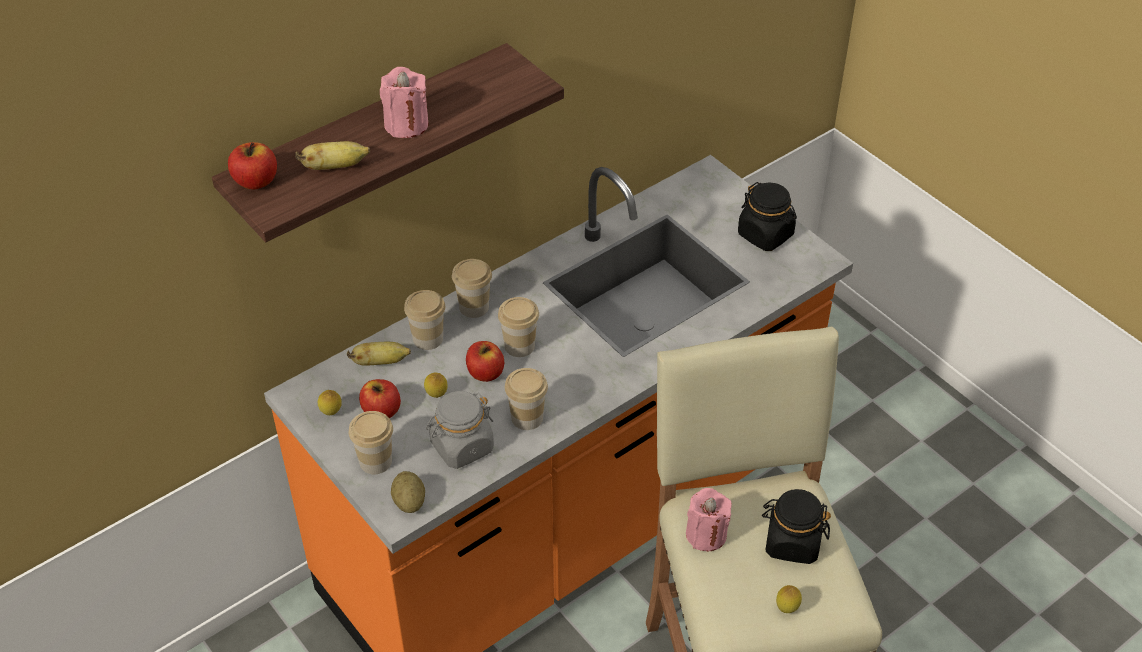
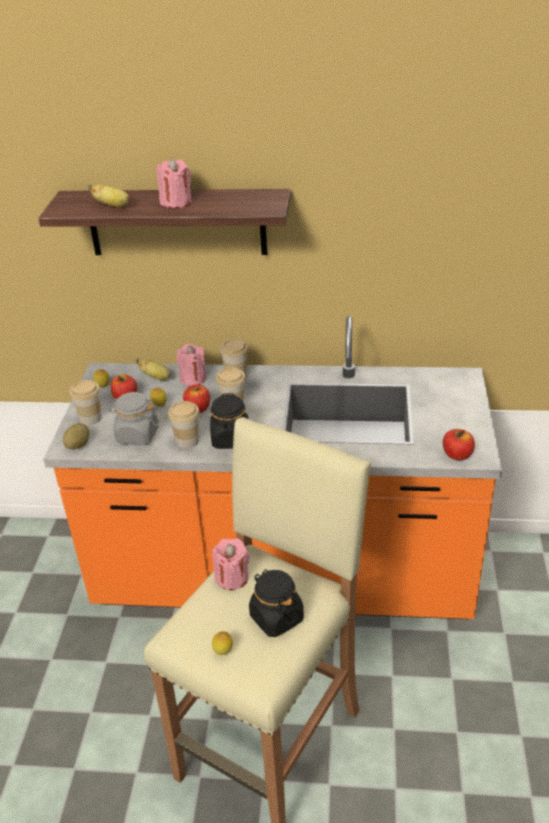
camera: 45 degrees right, 10 degrees down
apple [228,142,277,190] -> apple moved to [443,429,475,460]
cup [404,290,445,350] -> pink candle [177,344,206,386]
black jar [738,182,797,251] -> black jar moved to [210,393,248,449]

